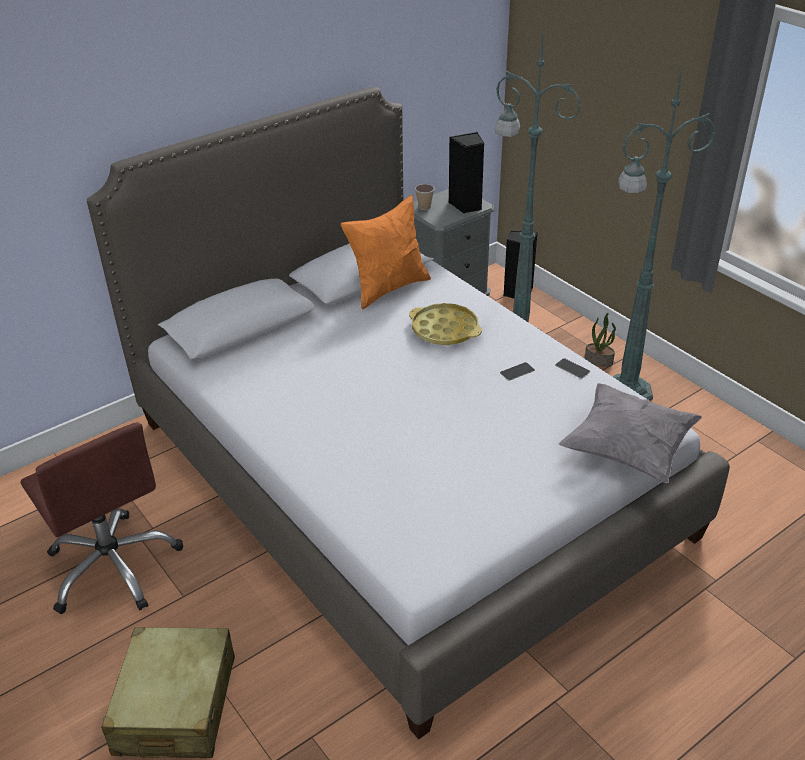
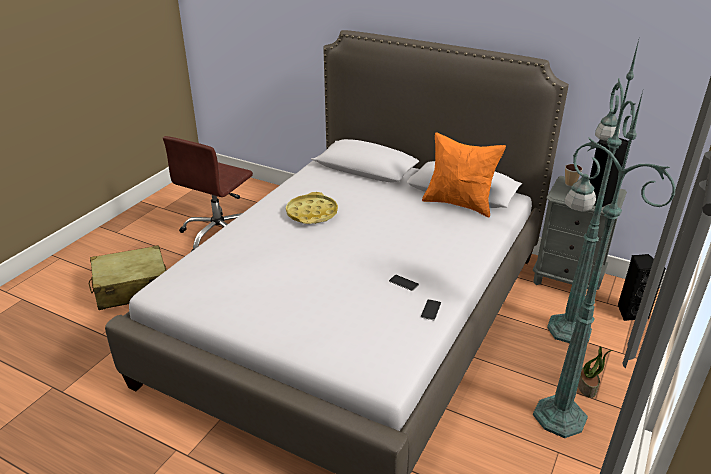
camera: 65 degrees right, 5 degrees down
yellow tray [409,303,482,346] -> yellow tray moved to [286,192,338,224]
grey pillow [559,383,702,483] -> none

